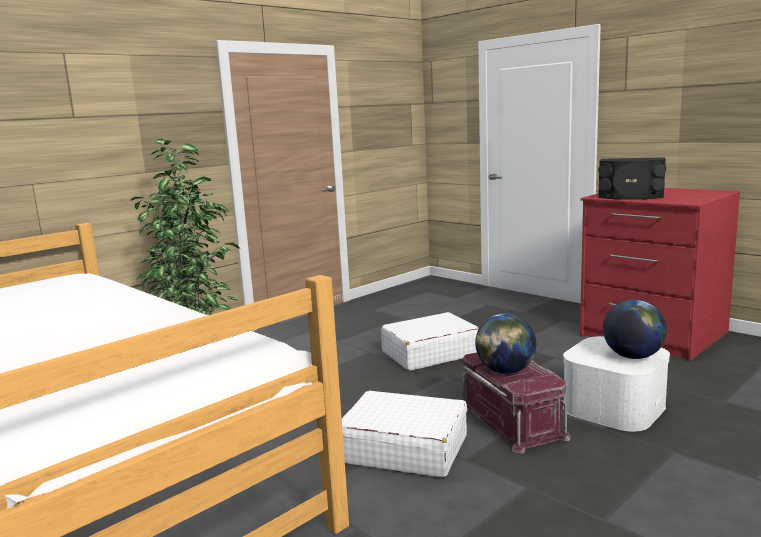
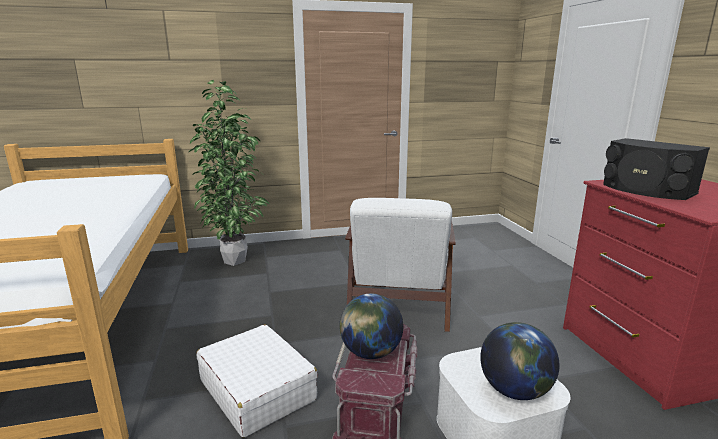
camera: 30 degrees right, 5 degrees up
white suitcase [381,312,479,371] -> white armchair [345,198,456,332]

